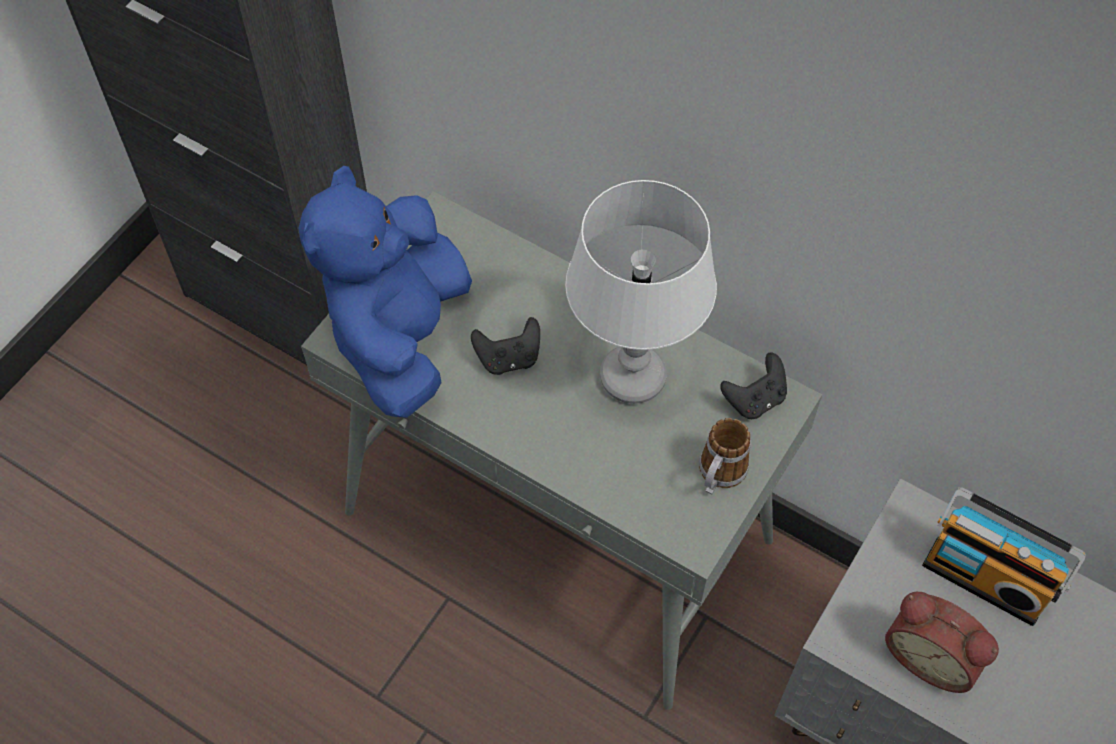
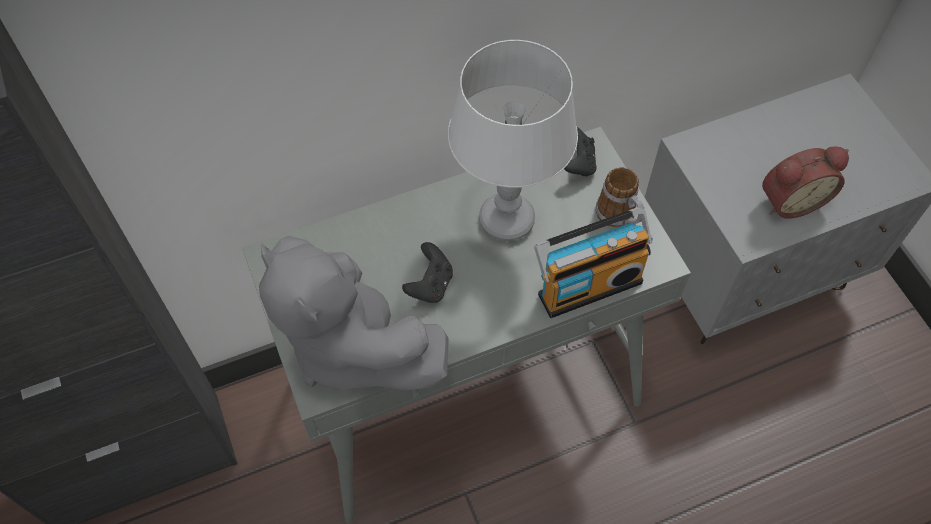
camera: 55 degrees left, 0 degrees up
blue plush toy [298,166,472,418] -> grey plush toy [259,236,449,390]
radio [922,487,1086,626] -> radio moved to [534,207,653,318]

